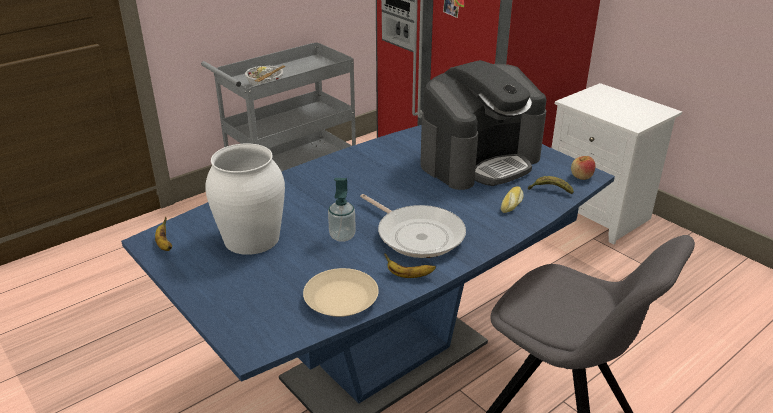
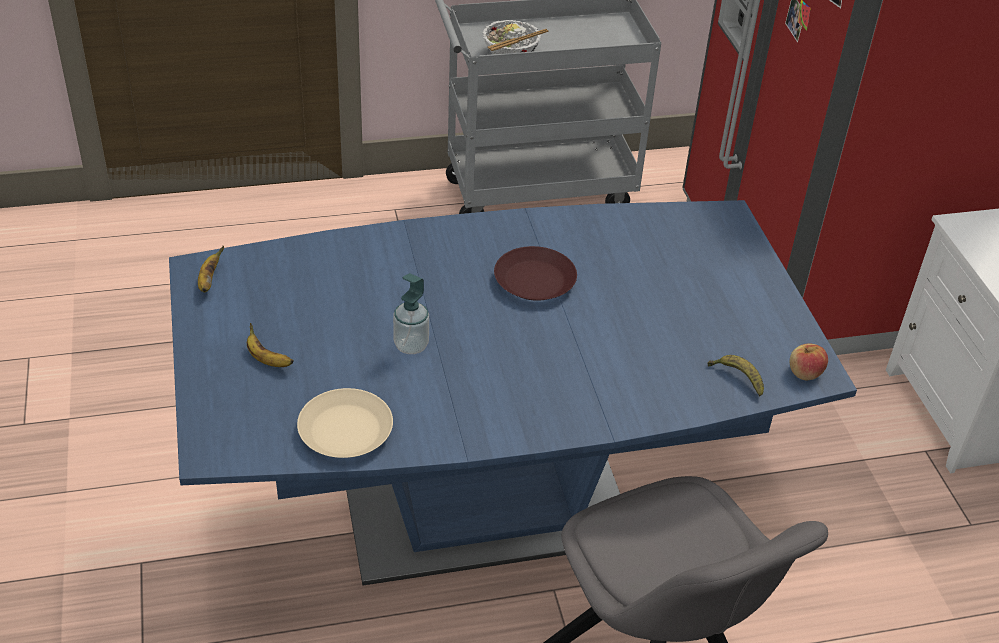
camera: 25 degrees right, 10 degrees up
white vase [205,143,285,255] -> none
frying pan [360,194,466,258] -> none
banana [384,253,436,278] -> banana moved to [247,323,294,367]
coffee machine [420,60,547,190] -> none
bread [501,186,524,213] -> none
none -> brown plate [494,246,577,301]

